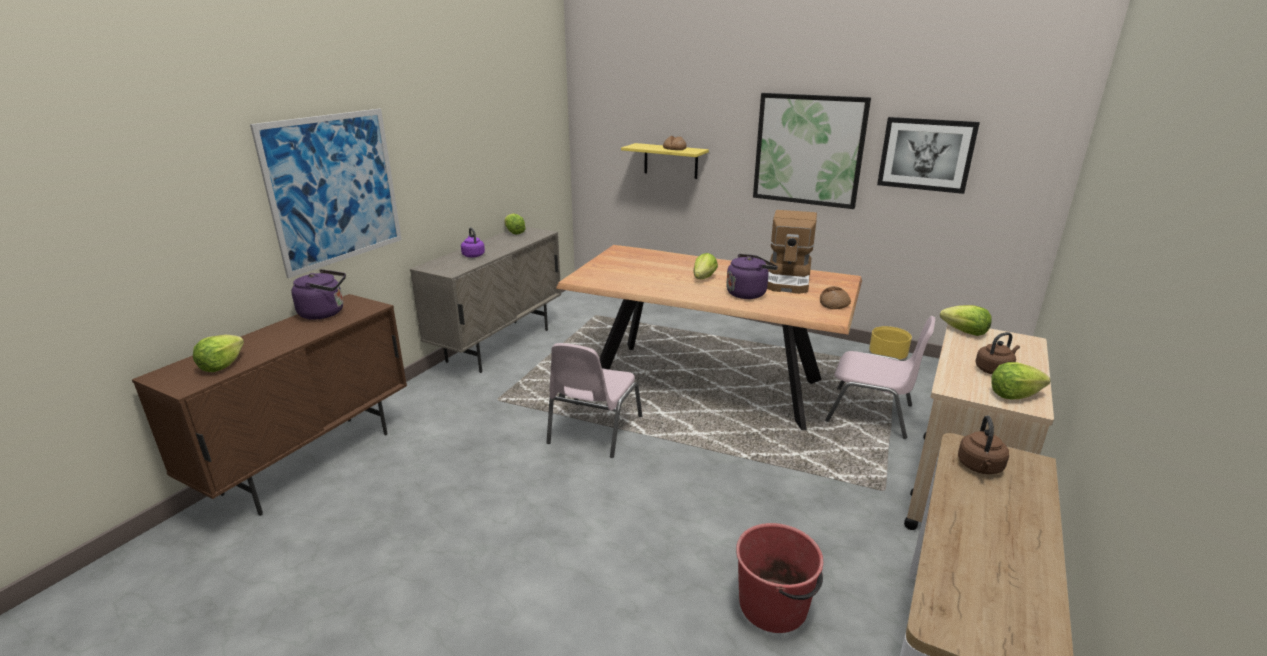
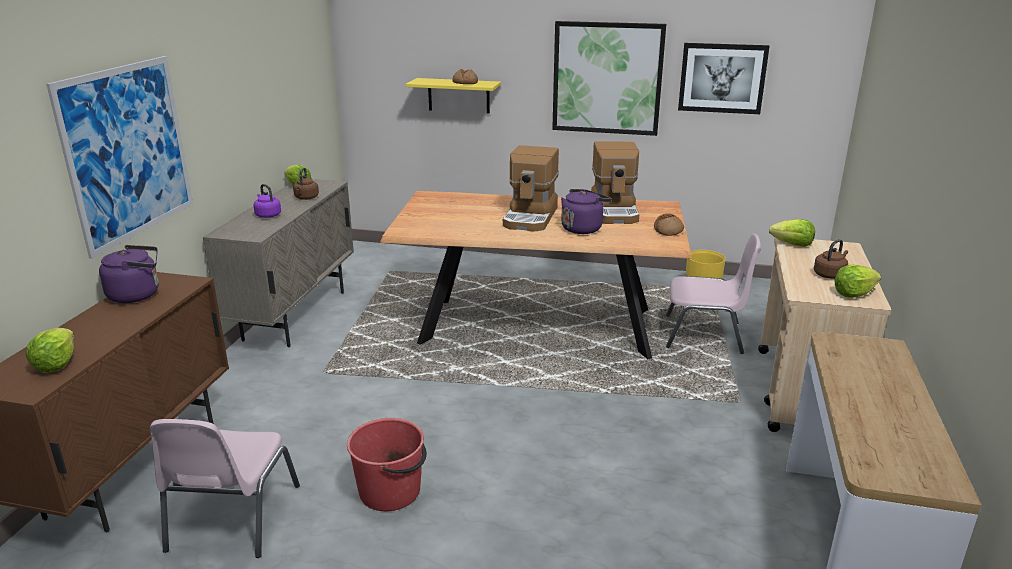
camera: 15 degrees left, 0 degrees up
pink chair [546,343,642,458] -> pink chair moved to [150,419,300,558]
lettuce [694,253,718,279] -> coffee machine [503,145,559,232]
red bucket [736,523,823,633] -> red bucket moved to [347,418,427,511]
brown kettle [958,415,1009,474] -> brown kettle moved to [293,168,319,200]

